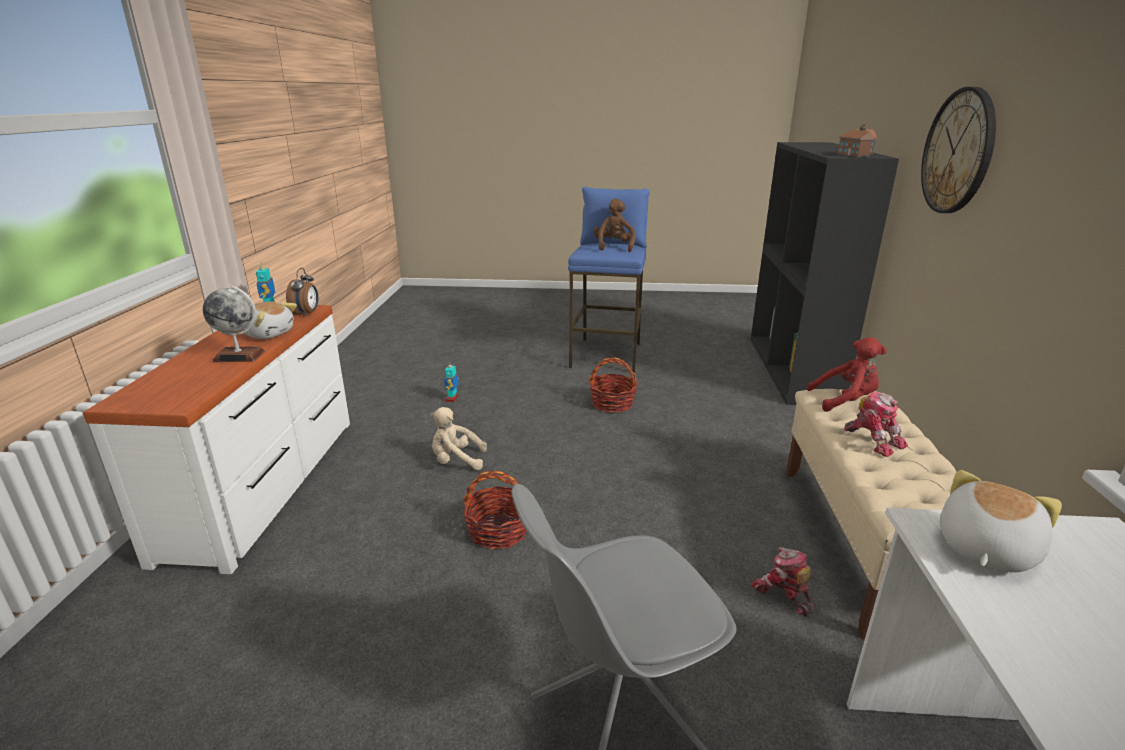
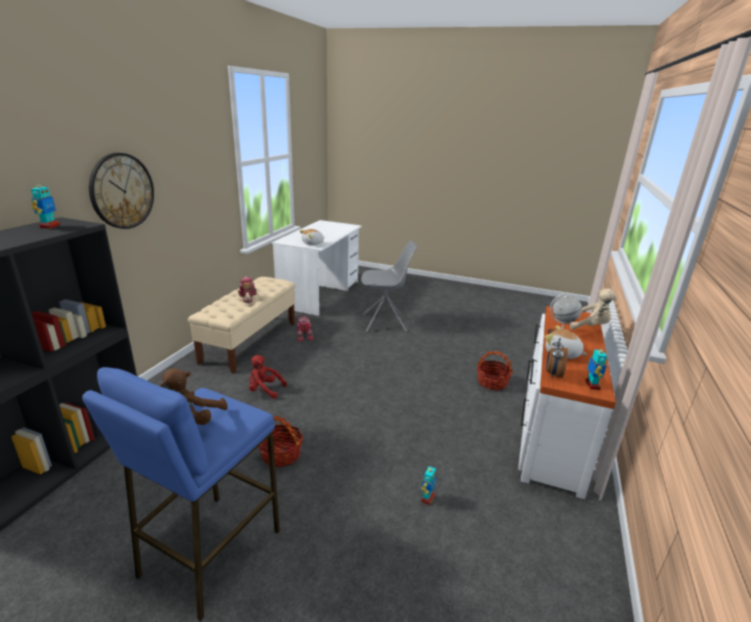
camera: 165 degrees left, 0 degrees up
beige plush toy [431,407,487,470] -> beige plush toy moved to [570,289,617,330]
basket [463,471,527,550] -> basket moved to [477,351,513,391]
red plush toy [807,337,887,412] -> red plush toy moved to [249,355,287,399]
toy house [836,124,878,157] -> toy robot [31,180,60,229]

